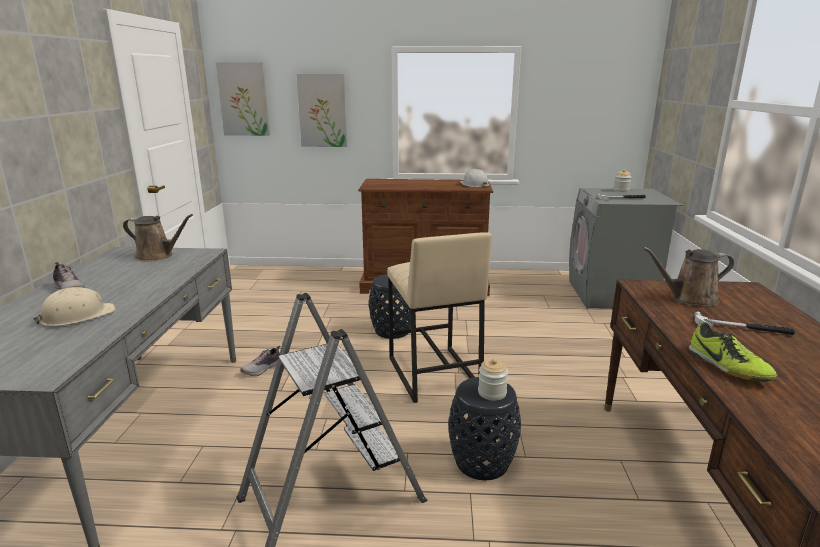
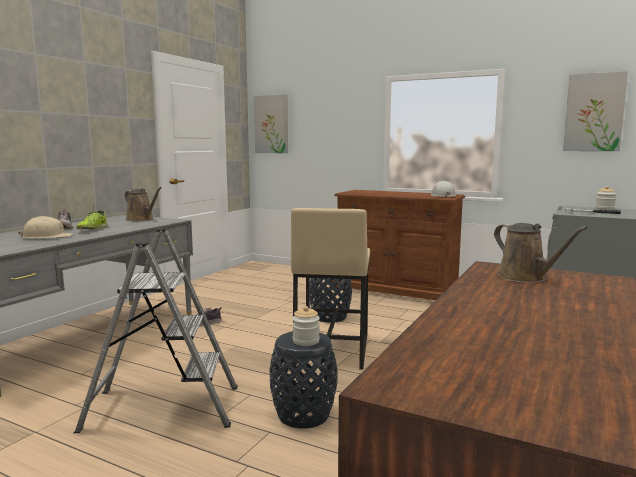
camera: 25 degrees right, 10 degrees down
picture [296,74,347,147] -> picture moved to [563,71,628,151]
brown watering can [642,247,734,307] -> brown watering can turned 135 degrees counterclockwise [494,223,588,283]
shoe [689,322,778,382] -> shoe moved to [76,210,107,229]
hammer [694,311,795,335] -> none

